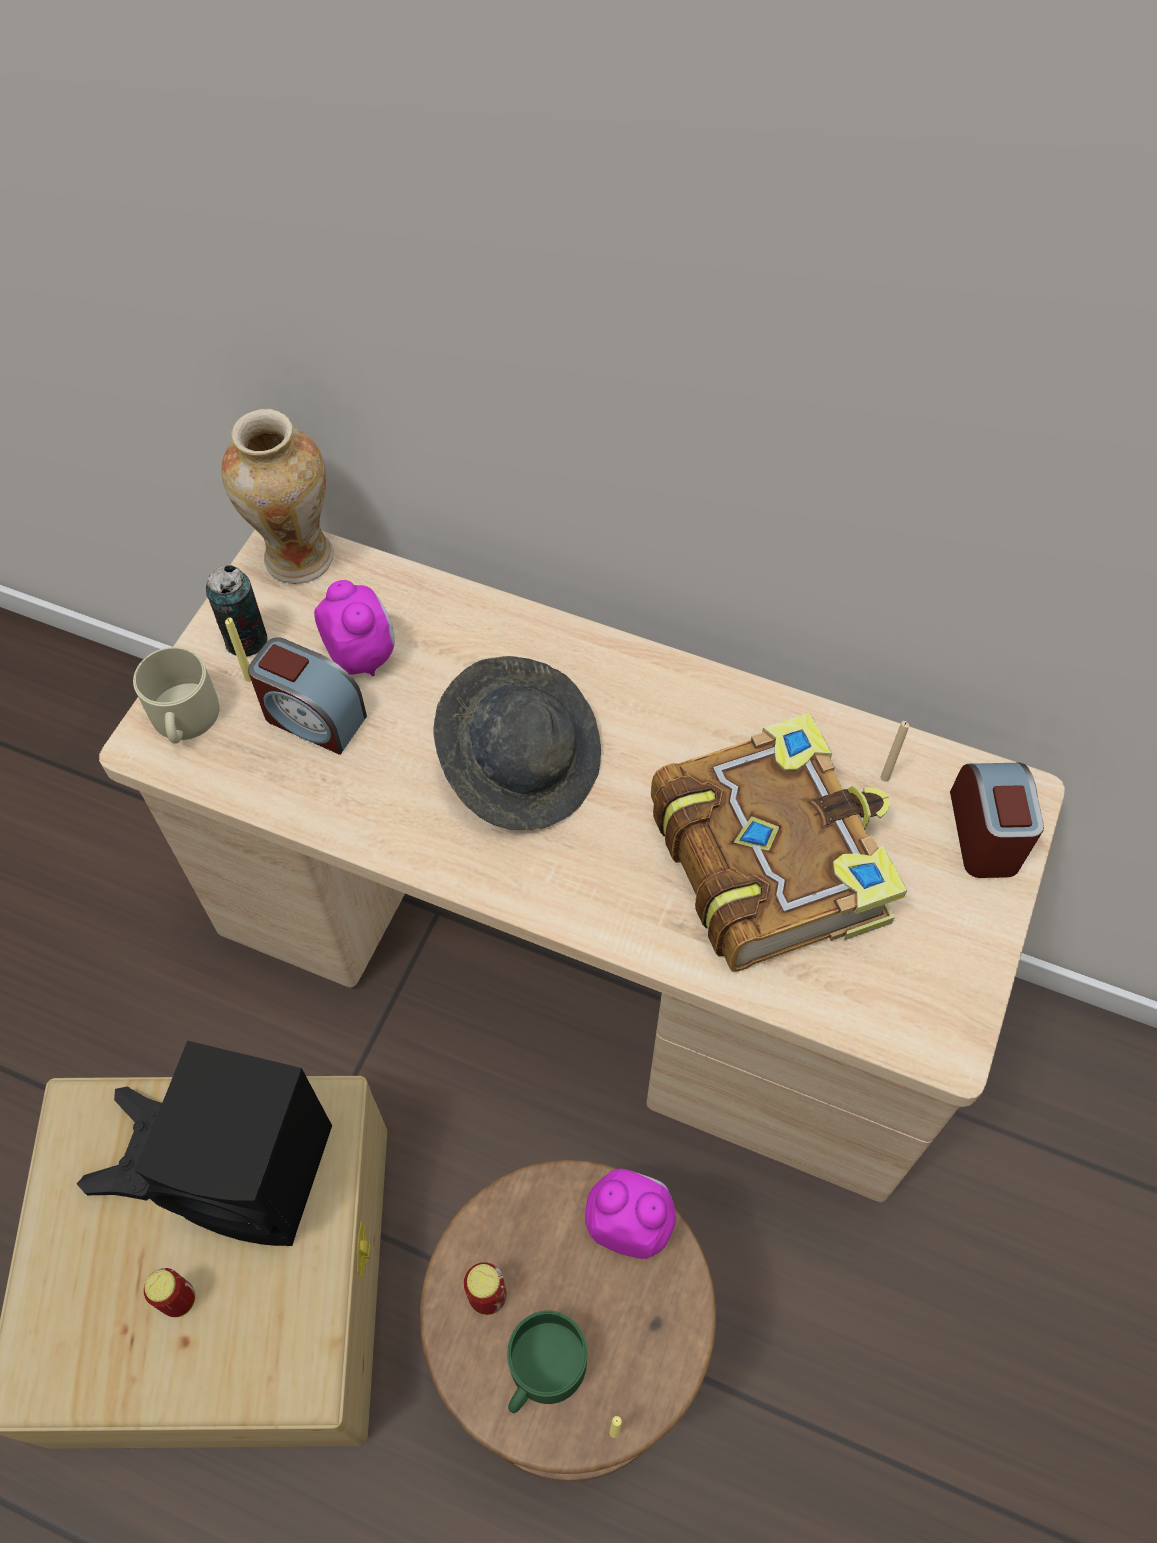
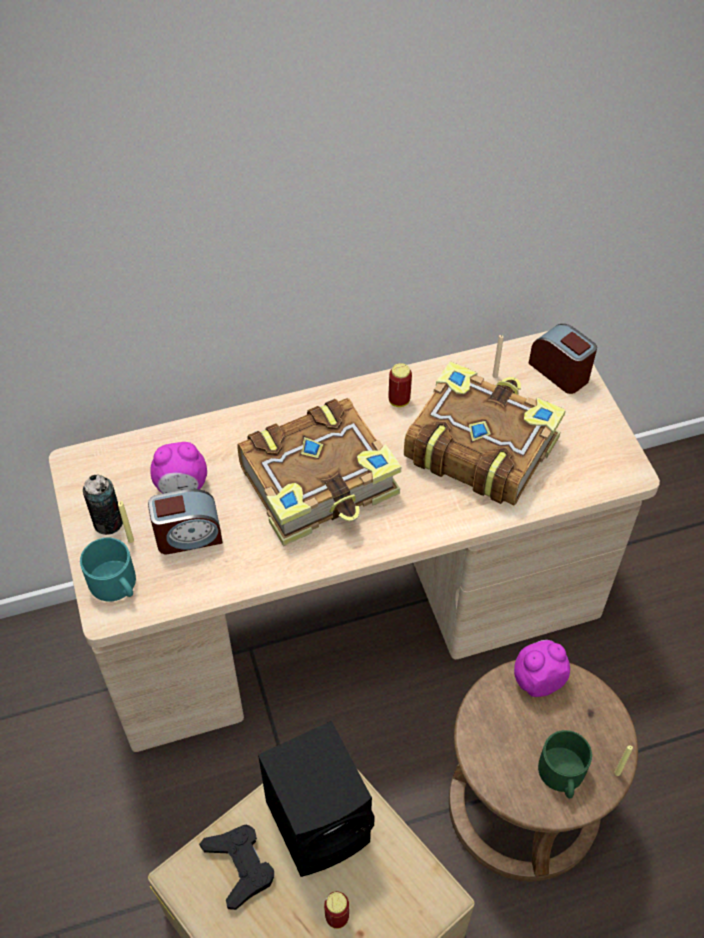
camera: 40 degrees left, 5 degrees down
beige mug [133,647,220,744] -> turquoise mug [80,538,136,602]
vase [221,409,334,584] -> none
alarm clock [314,580,395,676] -> alarm clock turned 150 degrees clockwise [151,442,207,494]
grey hat [433,656,601,830] -> book [237,398,401,546]
can [464,1262,507,1315] -> can moved to [389,363,412,407]

